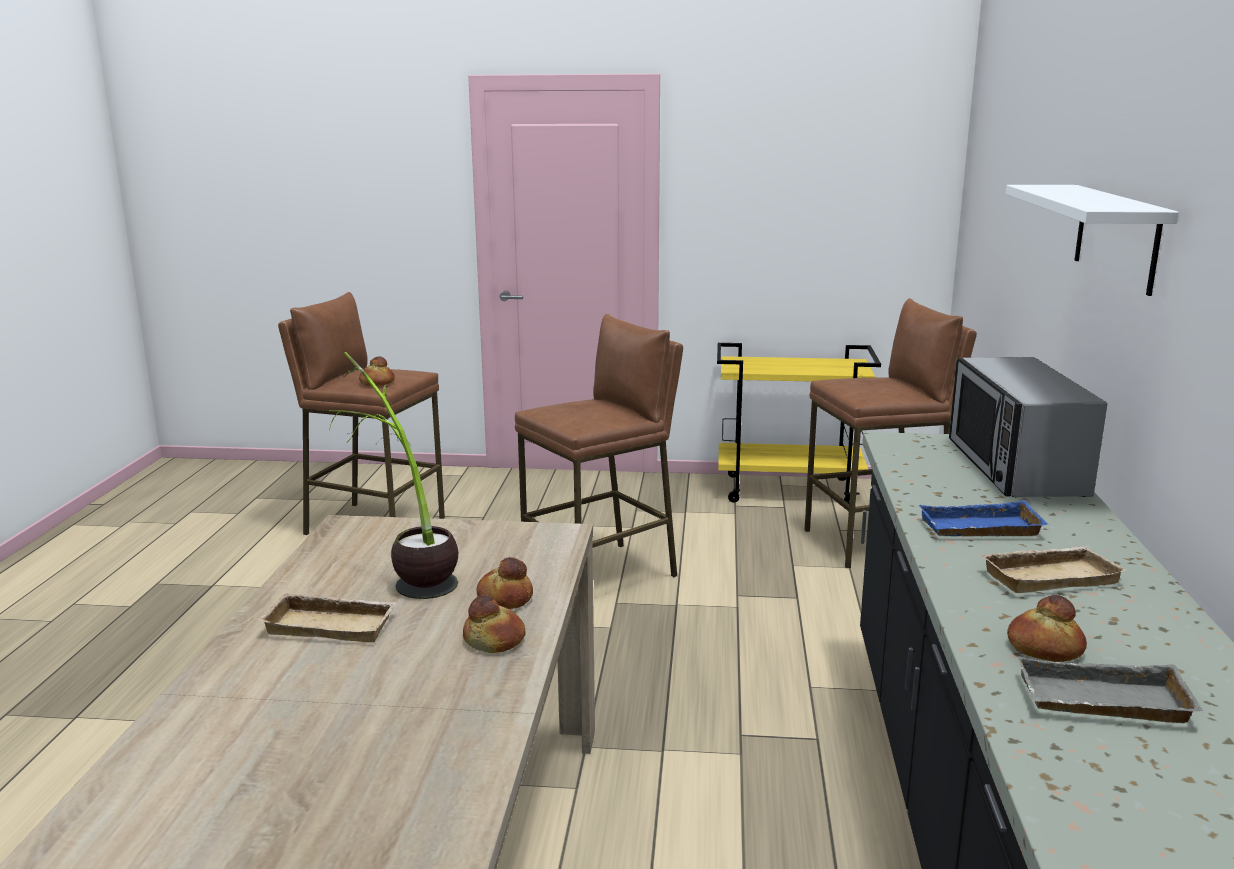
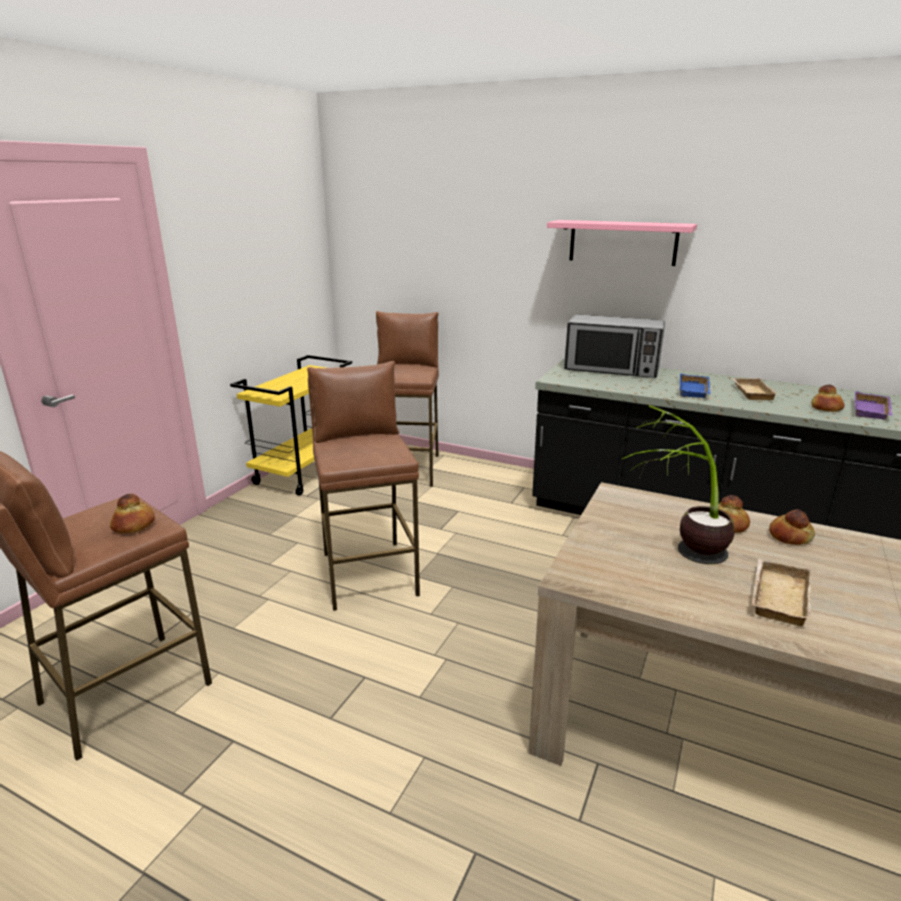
camera: 70 degrees left, 5 degrees up
white shelf [1006,185,1179,296] -> pink shelf [547,220,697,266]
grey tray [1017,657,1203,723] -> purple tray [855,391,893,420]

